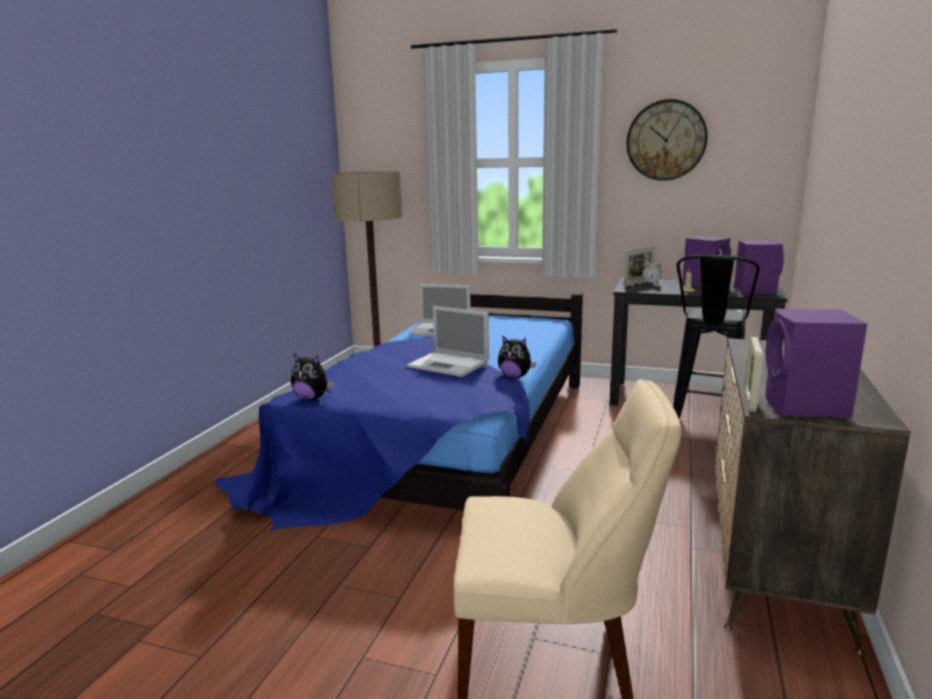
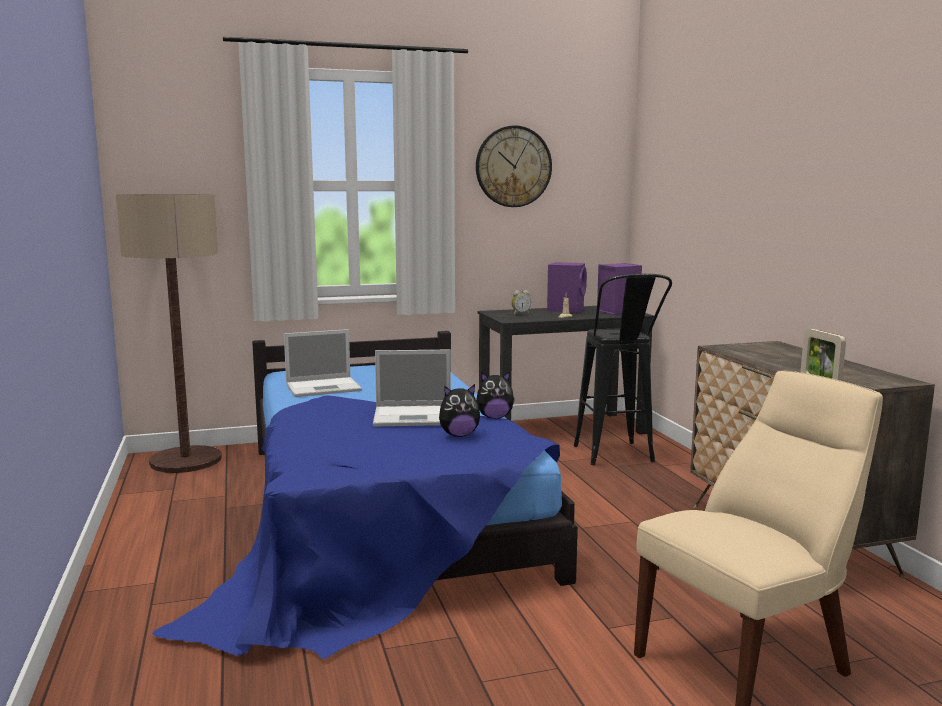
camera: 35 degrees left, 5 degrees down
plush toy [291,354,334,400] -> plush toy moved to [439,384,480,437]
picture frame [624,246,655,286] -> none
purple speaker [765,308,867,418] -> none

